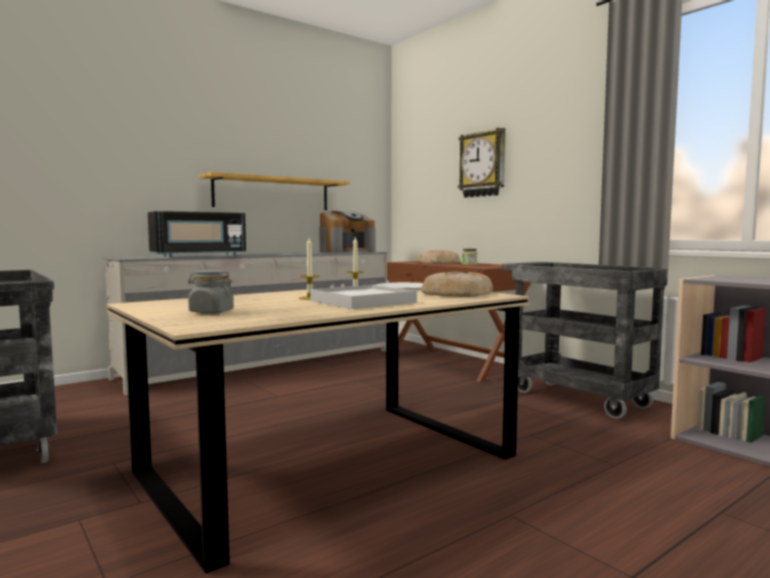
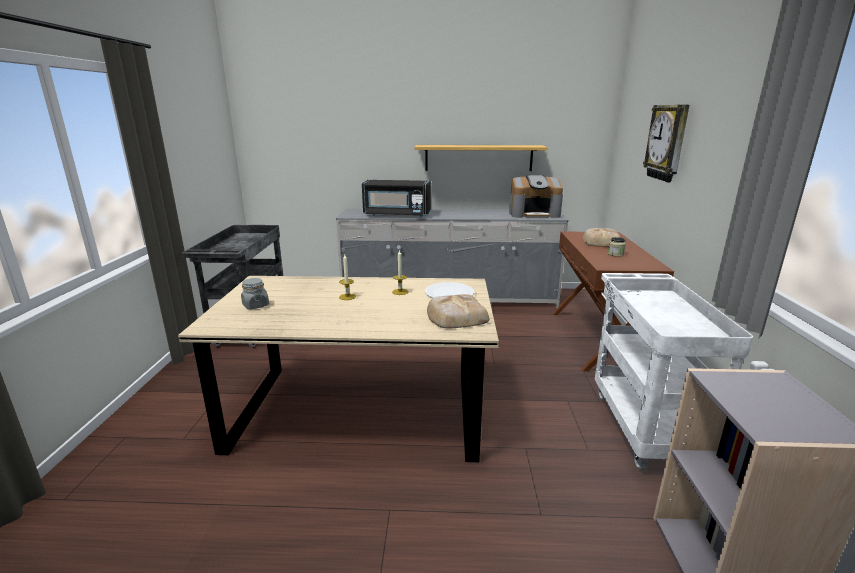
camera: 40 degrees right, 15 degrees up
white tray [310,285,417,309] -> none
black cart [502,262,668,419] -> white cart [595,273,753,471]

